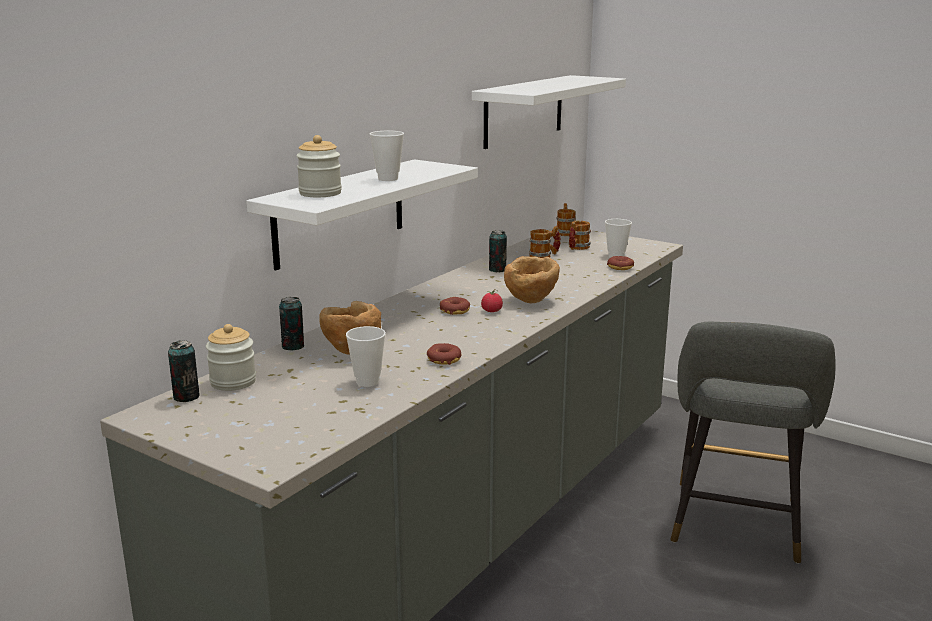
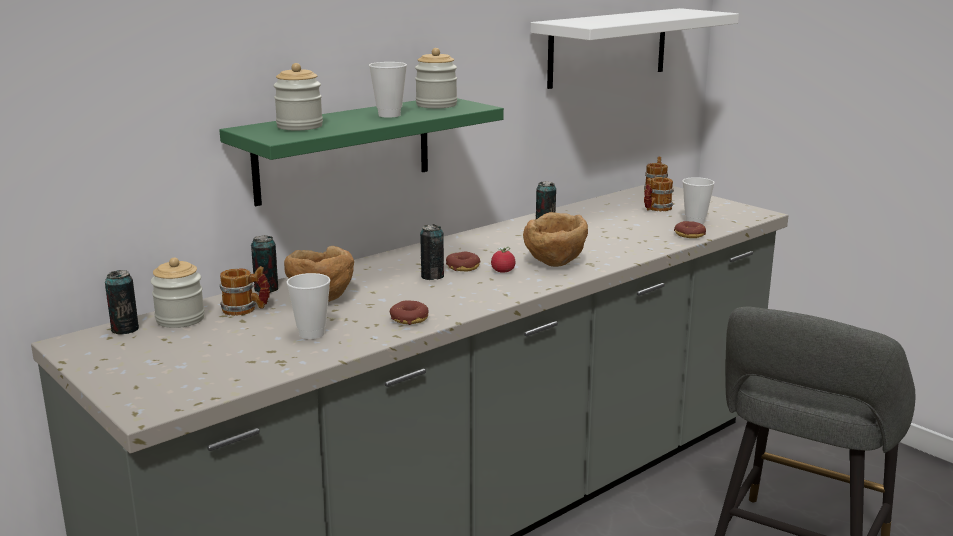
camera: 15 degrees right, 0 degrees up
white shelf [246,159,478,270] -> green shelf [219,98,504,206]
mug [529,226,561,258] -> mug moved to [219,266,270,316]
none -> jar [415,48,457,108]
none -> can [420,224,444,280]

